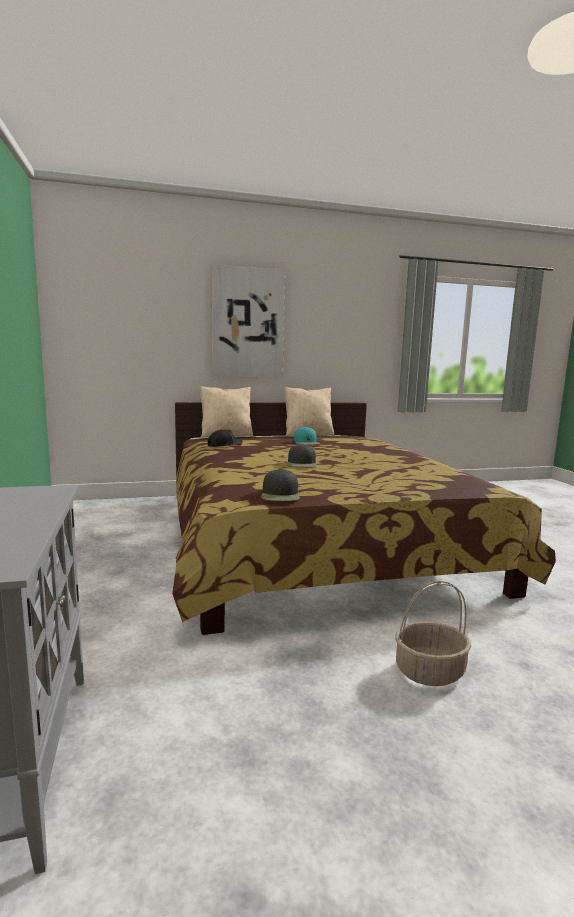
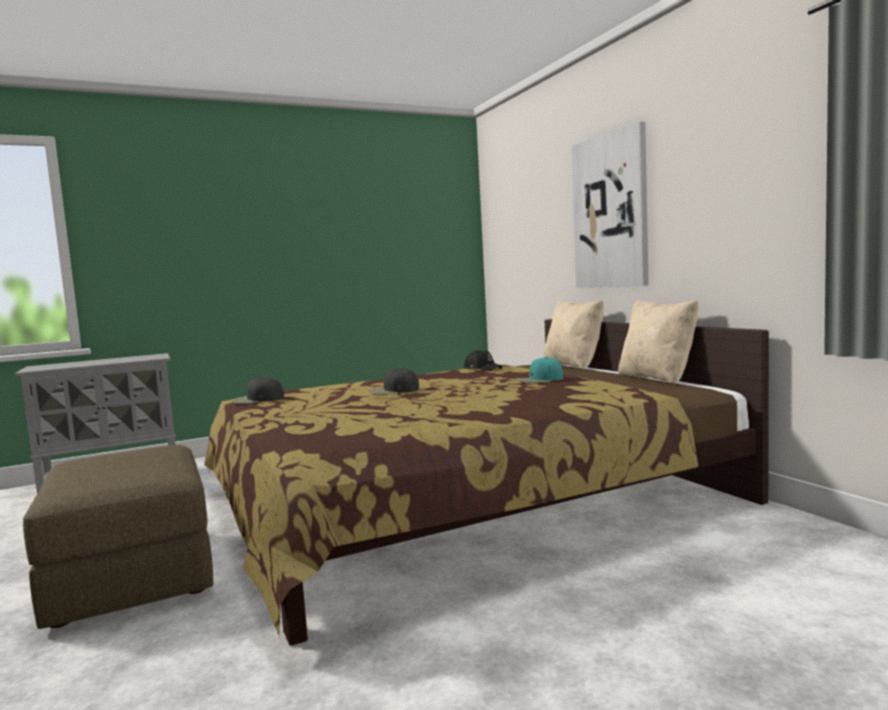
camera: 80 degrees right, 5 degrees down
basket [395,581,472,686] -> brown ottoman [23,445,213,629]

